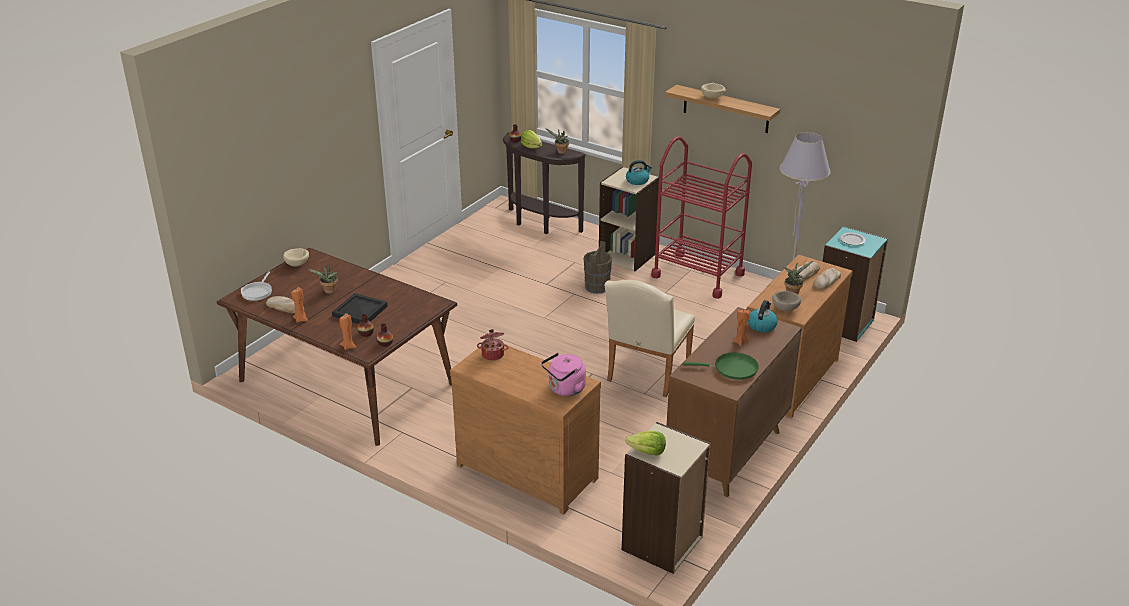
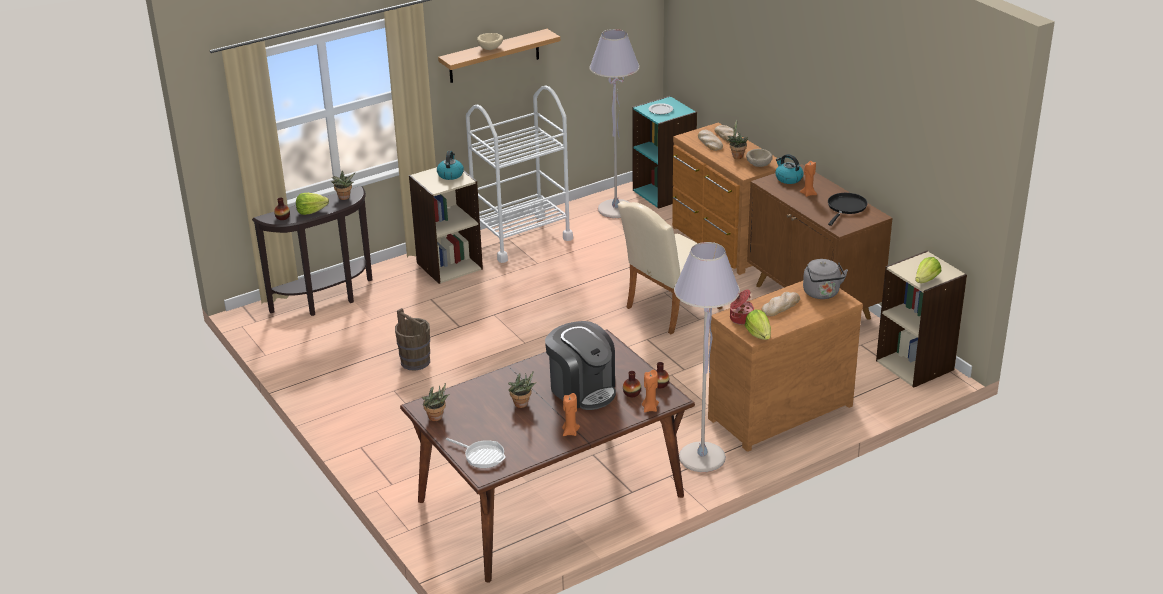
camera: 65 degrees left, 0 degrees up
bread [266,296,304,314] -> bread moved to [761,292,800,316]
beige bowl [283,248,309,266] -> potted plant [422,383,449,421]
black tray [332,293,388,324] -> coffee machine [545,321,616,410]
pink kettle [541,353,586,396] -> grey kettle [803,259,848,299]
brown bucket [584,241,612,294] -> brown bucket moved to [395,308,430,370]
beige chair [604,280,695,397] -> beige chair turned 90 degrees clockwise [618,201,723,334]
red cart [651,137,752,299] -> white cart [466,86,573,263]
green frying pan [683,353,759,380] -> black frying pan [828,193,868,226]
none -> grey floor lamp [674,242,740,472]
none -> lettuce [745,310,771,340]

